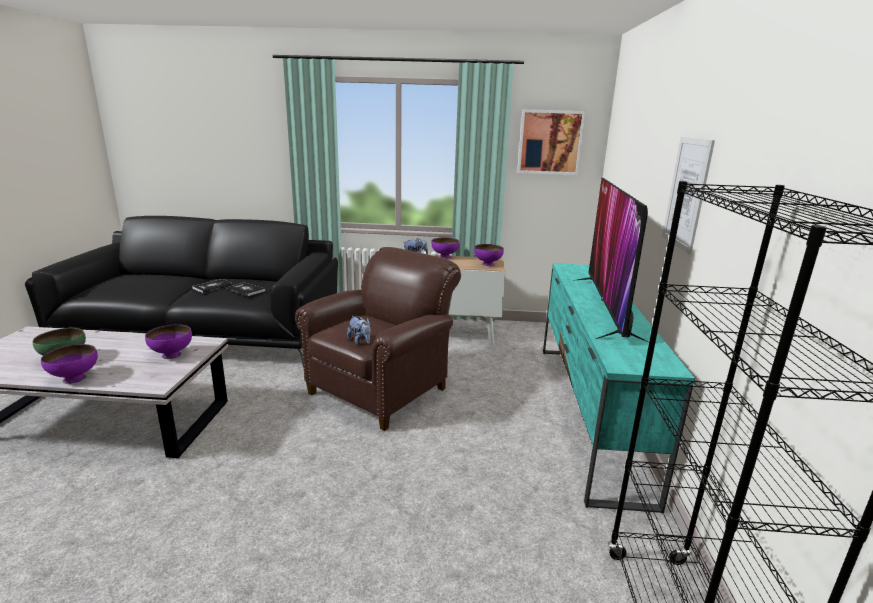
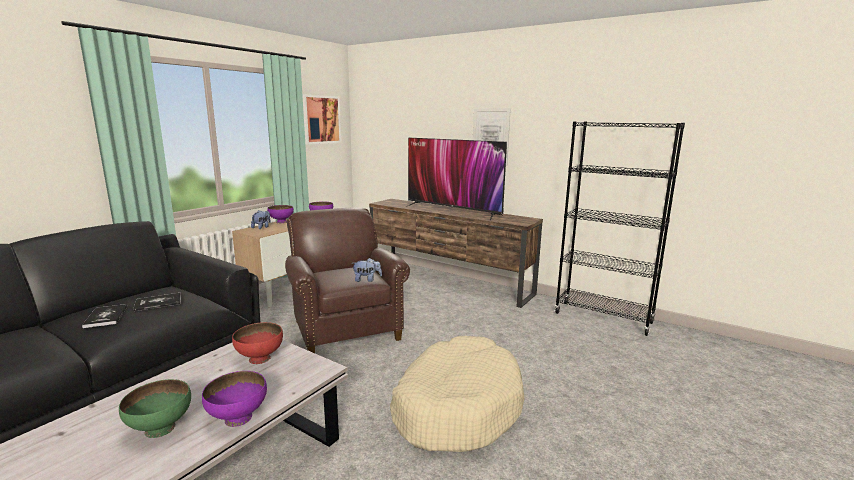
camera: 60 degrees left, 5 degrees down
purple bowl [145,324,192,359] -> red bowl [232,322,283,364]
turquoise tv stand [543,263,695,514] -> brown tv stand [369,199,543,308]
none -> beige dog bed [390,336,524,452]

